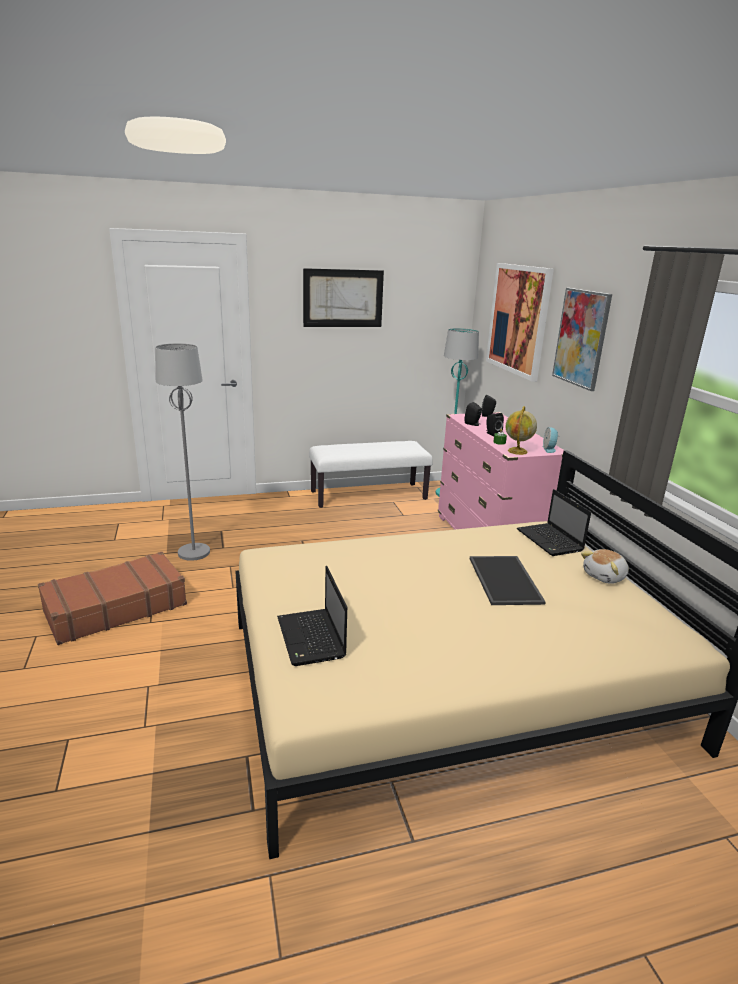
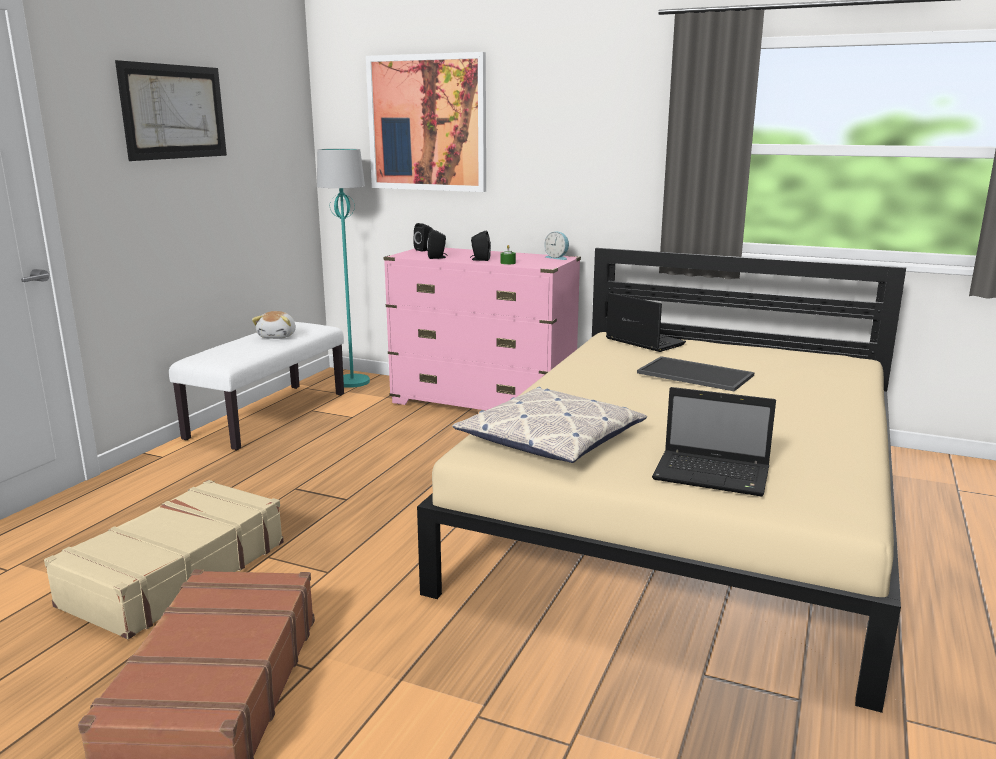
camera: 50 degrees left, 5 degrees down
grey floor lamp [155,343,210,561] -> beige suitcase [44,480,284,639]
globe [506,406,537,455] -> none
laptop [517,489,591,556] -> laptop turned 150 degrees counterclockwise [606,293,686,352]
picture [552,288,612,391] -> none
plush toy [581,549,629,584] -> plush toy moved to [252,311,296,339]
none -> pillow [452,387,647,463]

